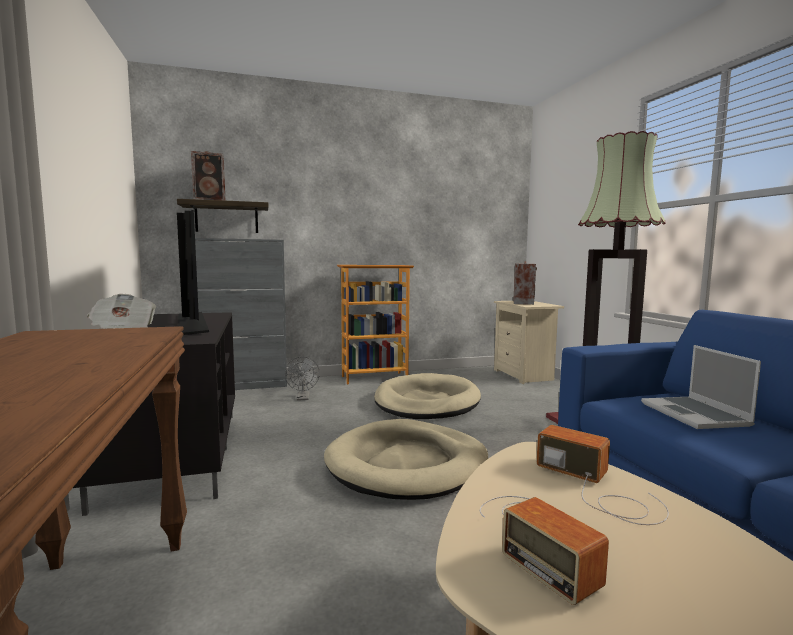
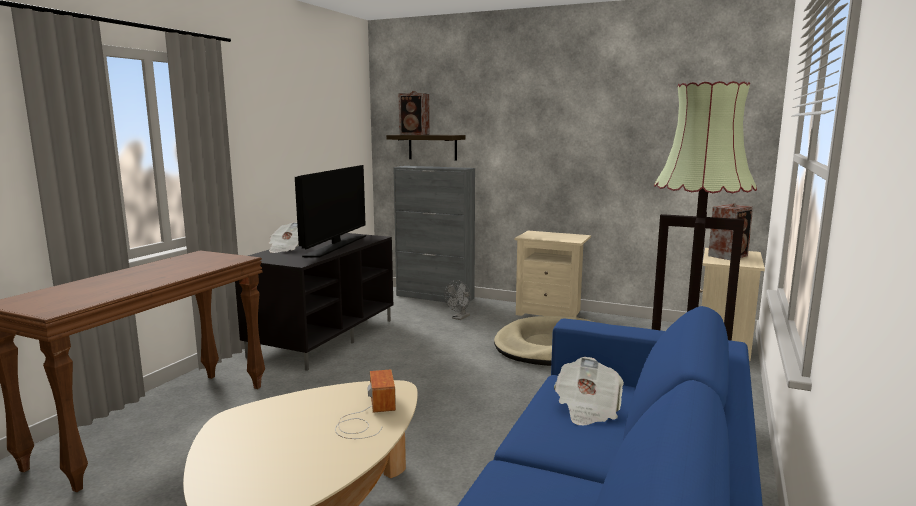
camera: 40 degrees right, 5 degrees up
beige dog bed [324,419,488,500] -> none
bookcase [337,265,414,384] -> beige nightstand [514,231,591,317]
radio [480,496,609,605] -> none
laptop [641,345,761,429] -> newspaper [554,357,624,425]

